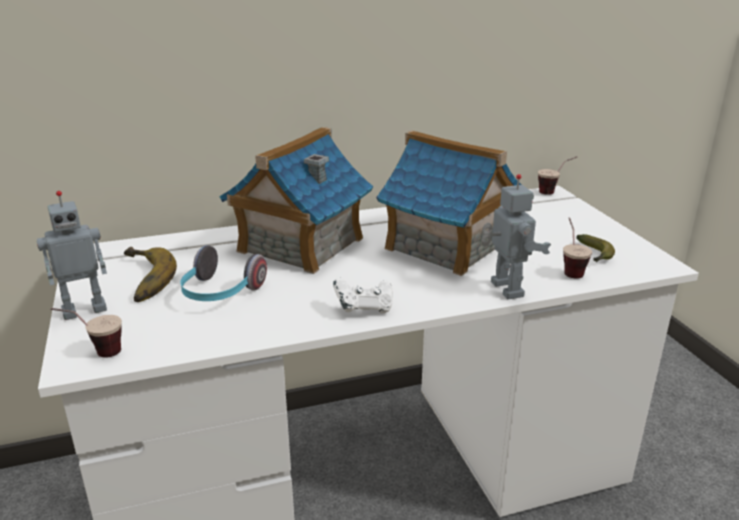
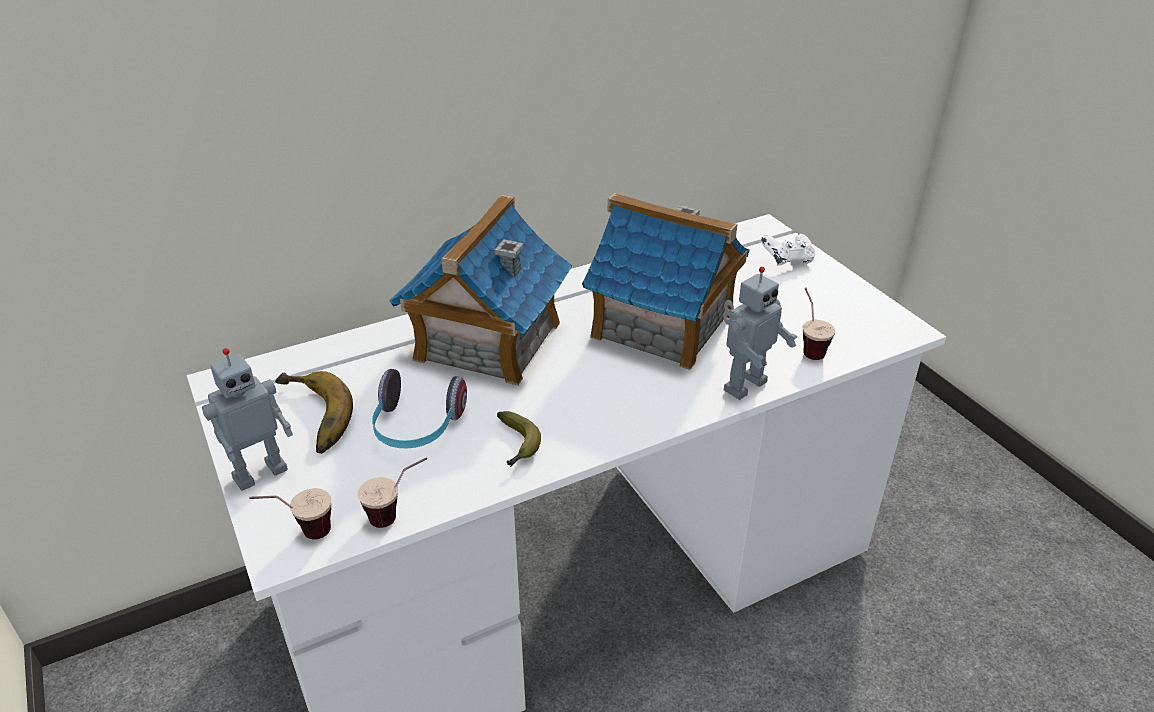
camera: 10 degrees left, 10 degrees up
white game controller [333,278,393,314] -> white game controller moved to [761,234,815,266]
toy robot [481,174,551,299] -> toy robot turned 75 degrees clockwise [723,267,797,400]
cup [538,156,577,195] -> cup moved to [358,457,427,528]
banana [576,234,615,262] -> banana moved to [497,411,541,467]

